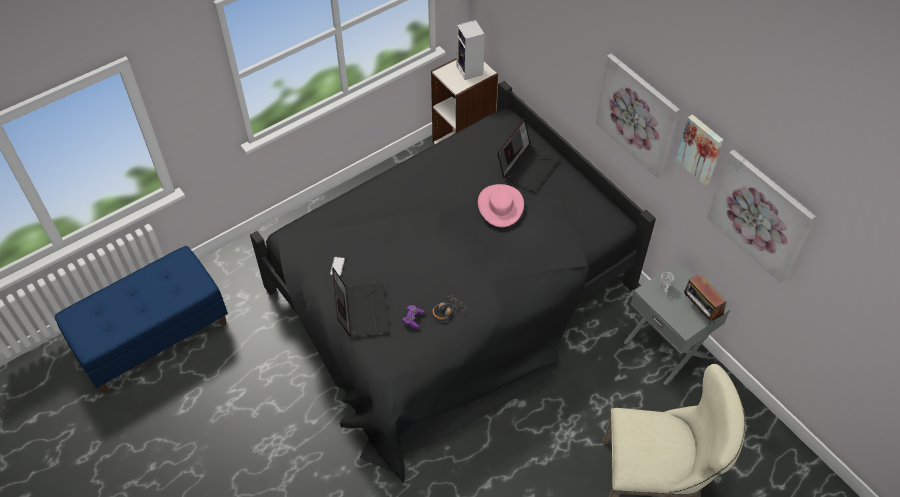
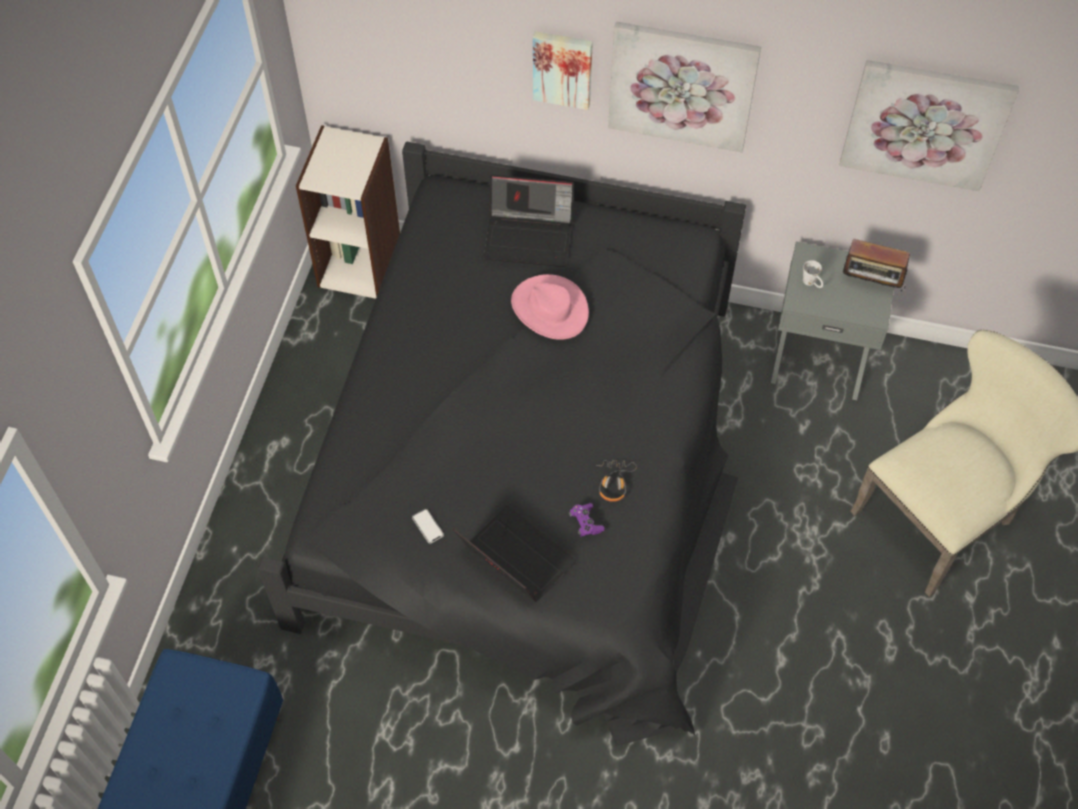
camera: 40 degrees left, 5 degrees up
speaker [456,20,485,80] -> none
laptop [497,119,559,192] -> laptop turned 105 degrees clockwise [483,175,574,267]
picture [676,114,723,185] -> picture moved to [533,31,593,110]

